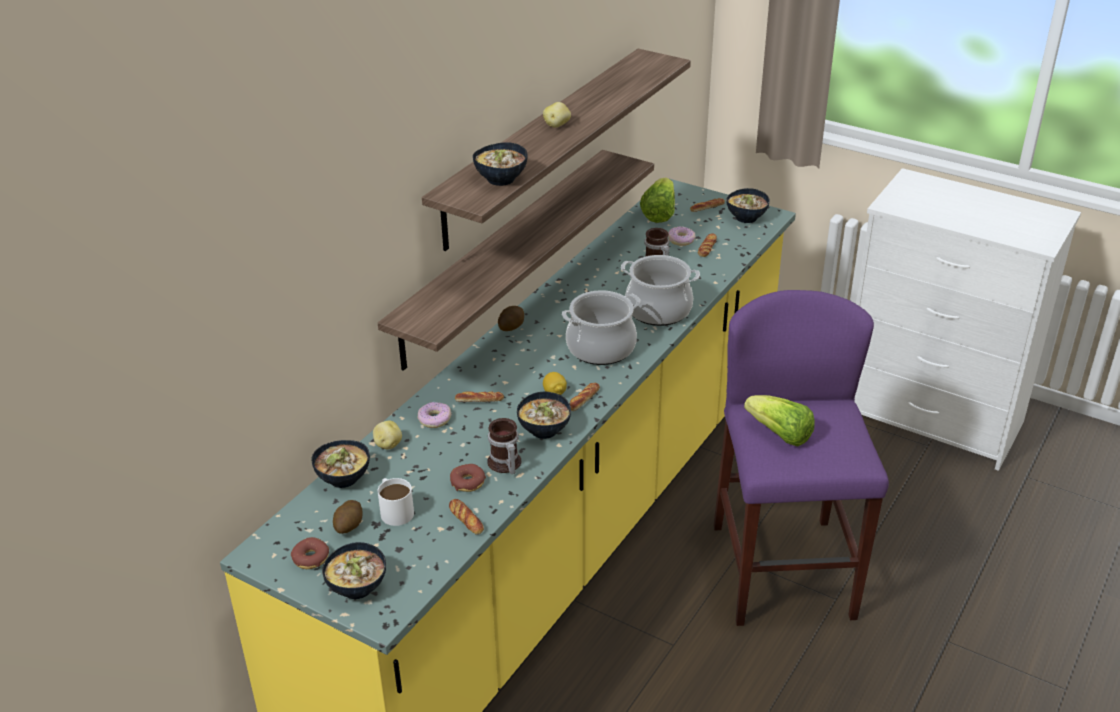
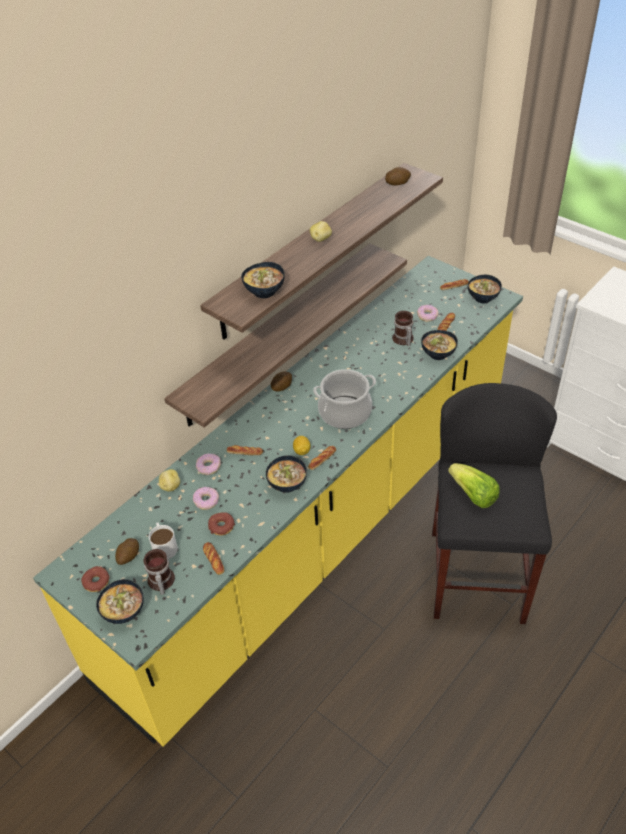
camera: 10 degrees right, 10 degrees up
bowl [311,440,370,488] -> bowl moved to [421,330,458,360]
mug [487,418,521,474] -> mug moved to [143,549,175,595]
cooking pot [621,255,700,326] -> none
lettuce [640,177,675,223] -> none
purple stool [714,290,889,626] -> black stool [432,383,557,624]
none -> donut [193,487,219,510]
none -> potato [385,167,411,186]

